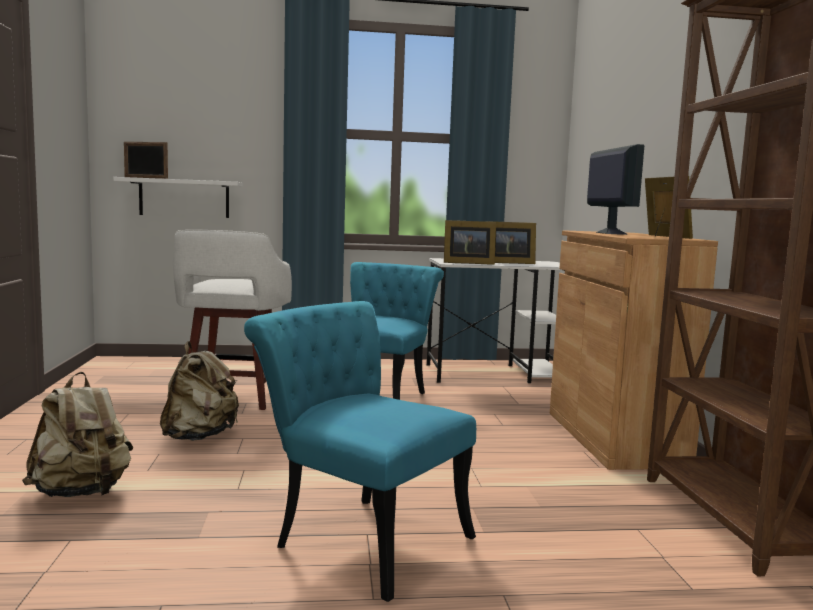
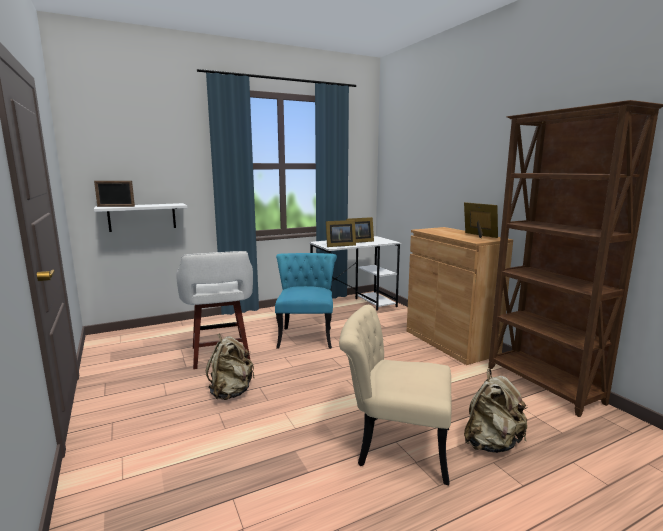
camera: 20 degrees left, 5 degrees up
beige backpack [22,372,134,497] -> beige backpack moved to [464,369,528,453]
turquoise chair [244,301,476,602] -> beige chair [339,305,452,485]
monitor [587,144,644,235] -> none

